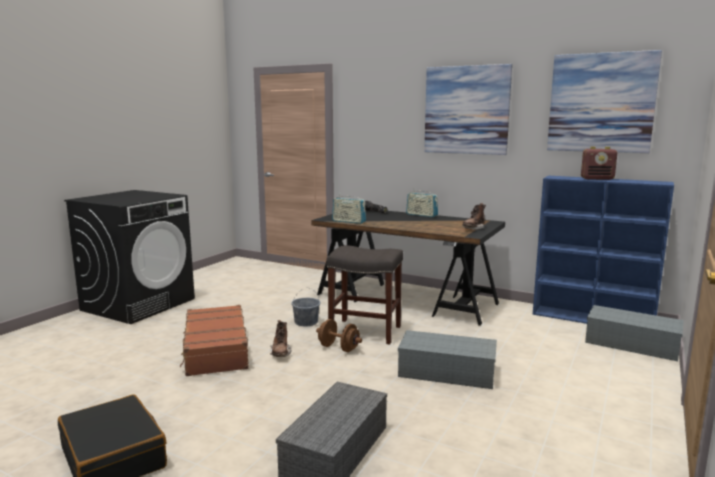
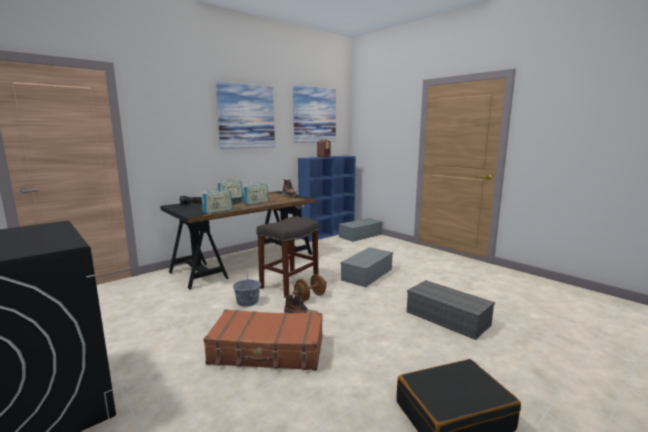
camera: 70 degrees left, 0 degrees up
none -> radio [243,181,269,205]

